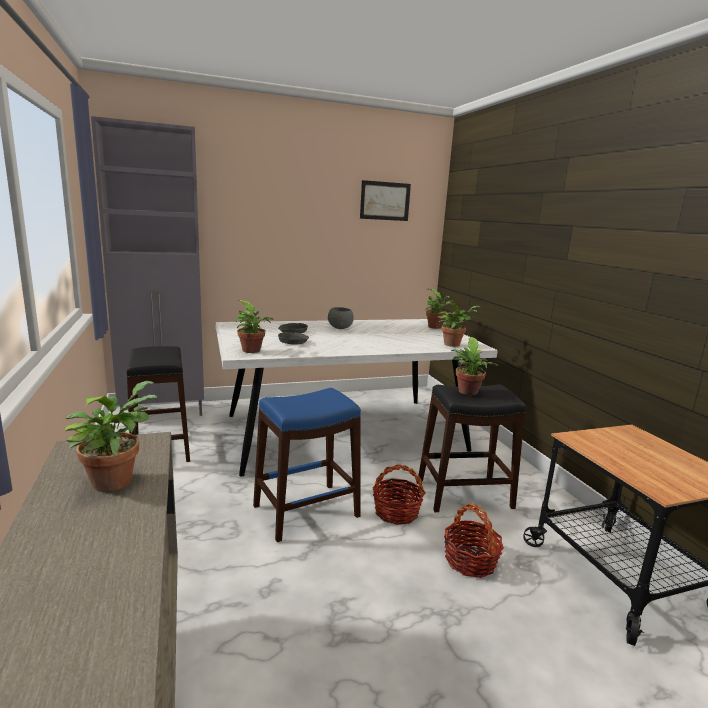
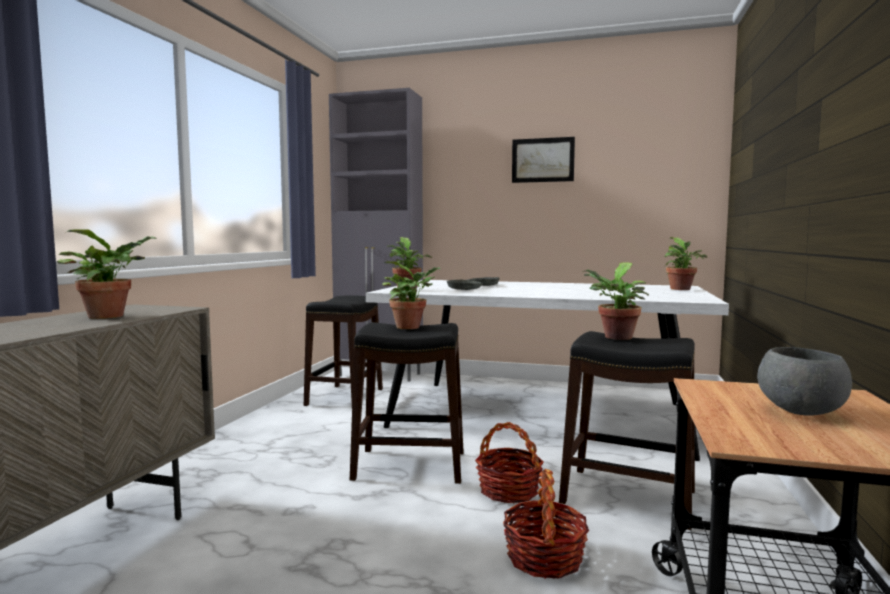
camera: 35 degrees right, 10 degrees down
blue stool [253,388,361,542] -> black stool [350,322,464,484]
grey bowl [328,307,354,329] -> grey bowl moved to [757,347,852,416]
picture [360,180,411,221] -> picture moved to [512,137,575,183]
potted plant [438,302,480,347] -> potted plant moved to [382,261,440,329]

